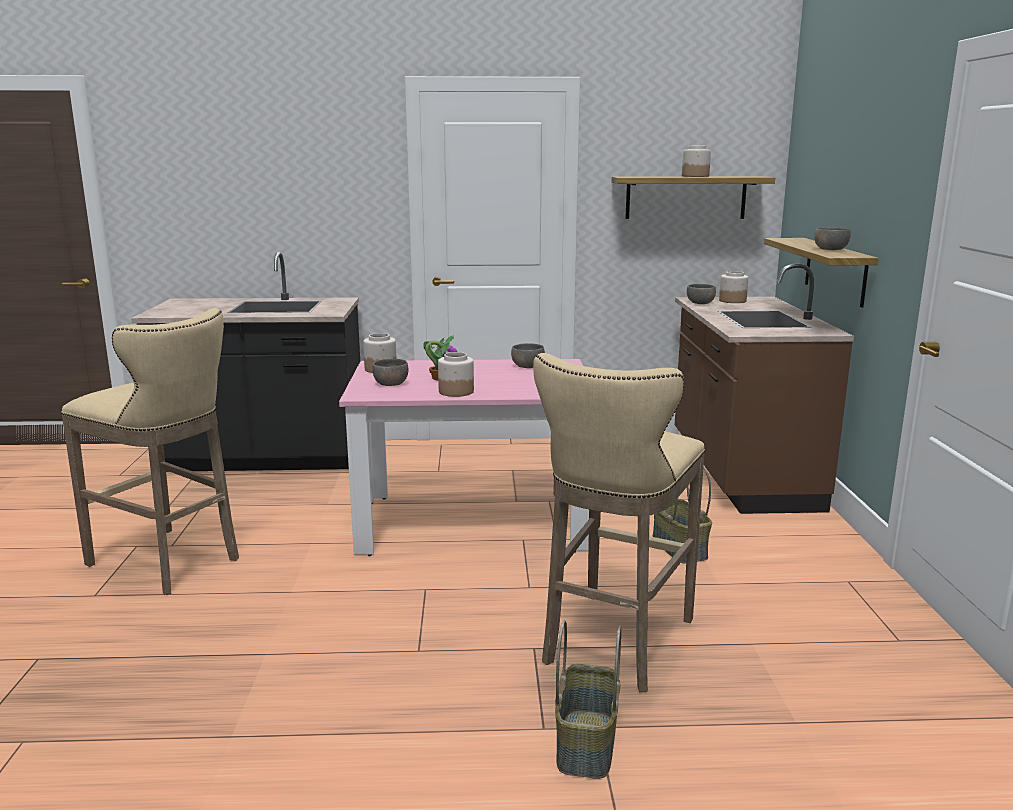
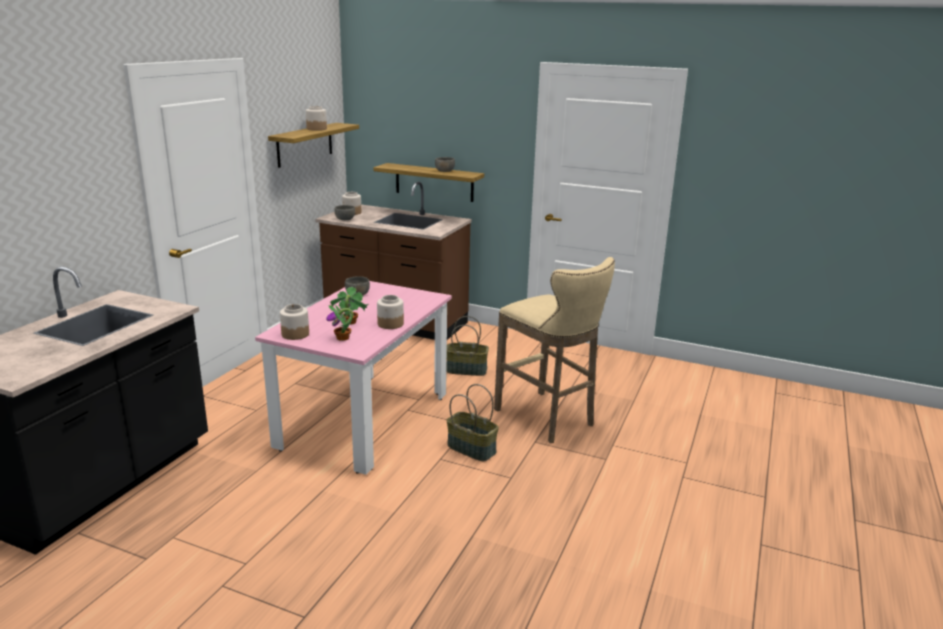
camera: 65 degrees left, 5 degrees up
beige stool [61,308,239,595] -> none
grey bowl [372,359,408,386] -> potted plant [326,305,353,341]
basket [555,620,621,779] -> basket moved to [446,384,499,461]

